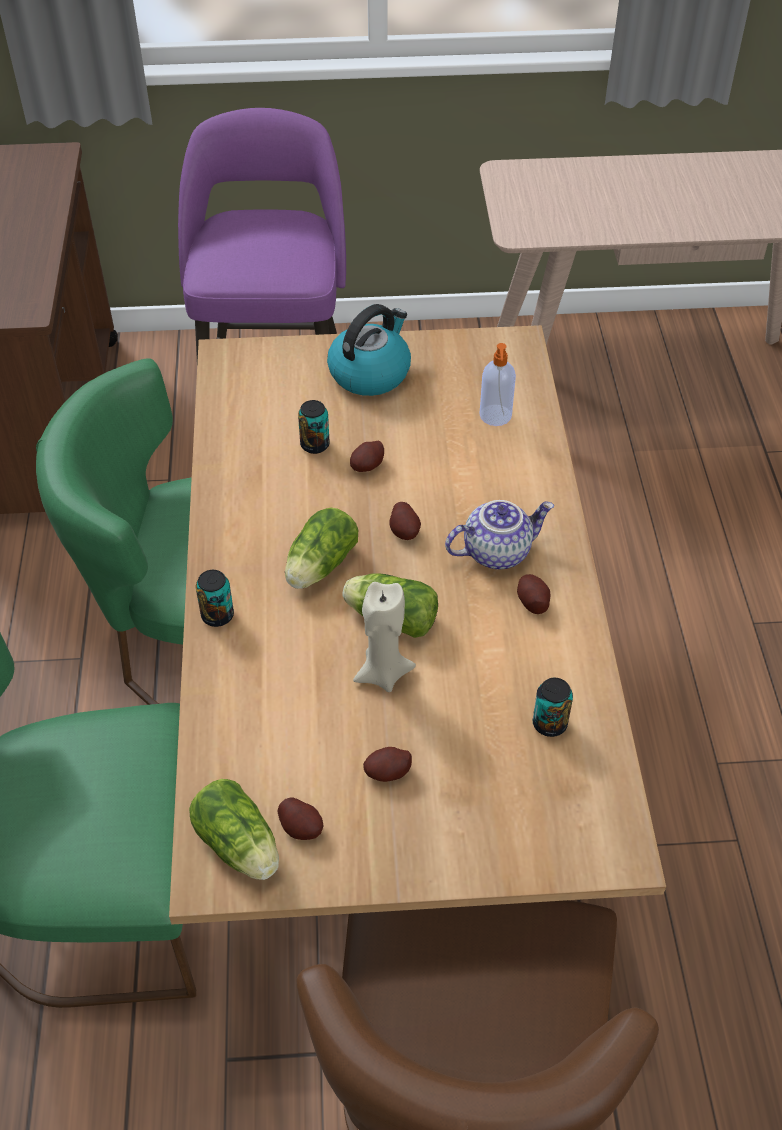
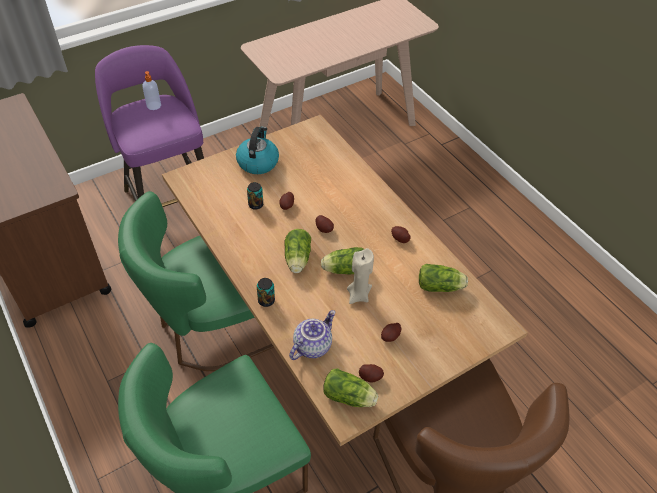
camera: 30 degrees left, 0 degrees up
teapot [445,500,554,569] -> teapot moved to [289,310,336,360]
soap dispenser [480,343,516,426] -> soap dispenser moved to [142,71,161,110]
can [533,678,573,737] -> lettuce [419,264,468,292]

